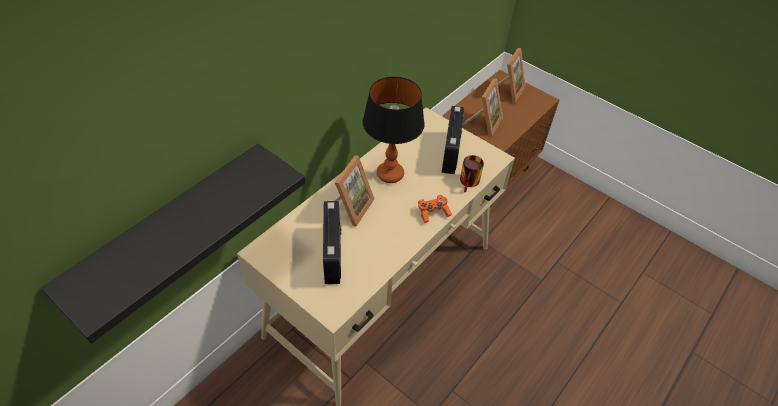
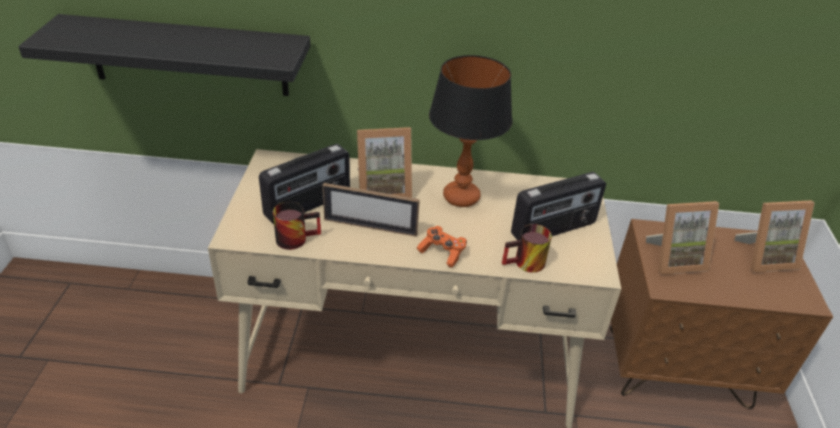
camera: 55 degrees right, 10 degrees down
none -> mug [273,202,321,250]
none -> picture frame [323,183,420,237]

